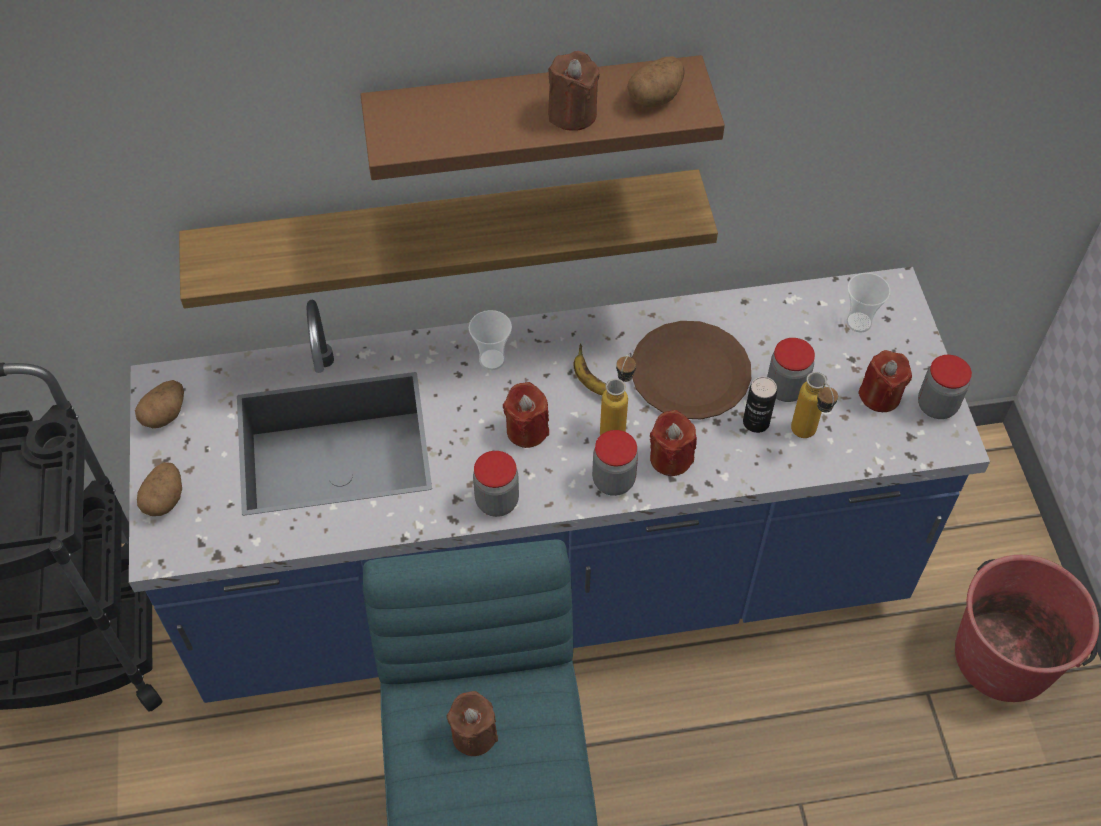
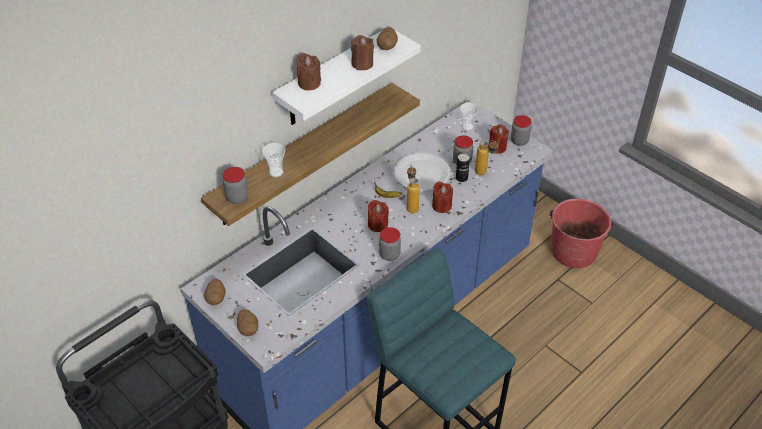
camera: 35 degrees left, 10 degrees down
brown shelf [360,55,725,180] -> white shelf [272,30,421,125]
brown candle [446,691,498,756] -> brown candle moved to [297,53,321,90]
cup [469,310,512,370] -> cup moved to [262,143,285,177]
jar [592,430,638,496] -> jar moved to [223,167,248,204]
brown plate [632,321,751,419] -> white plate [394,152,450,192]

